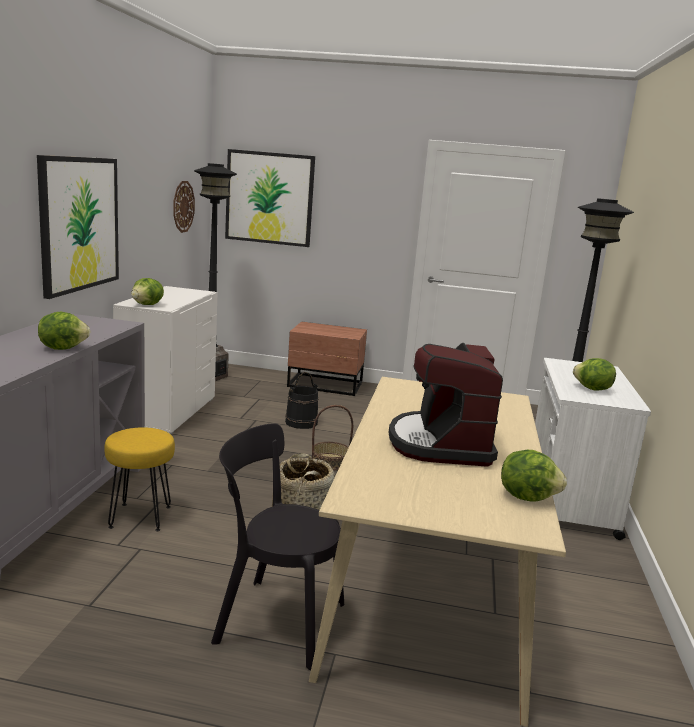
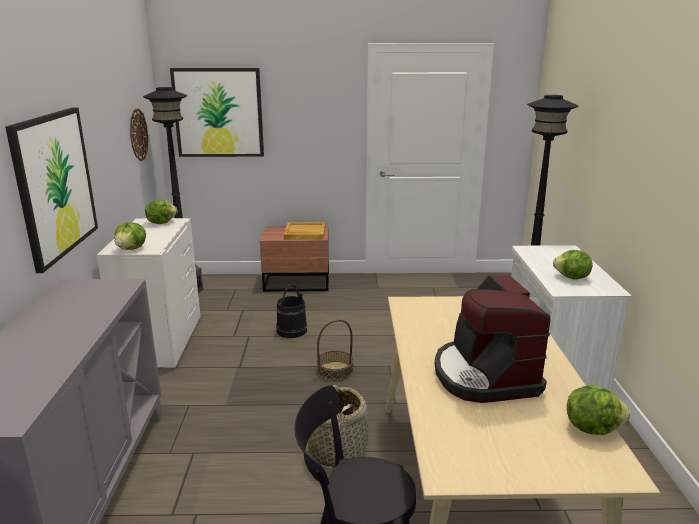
camera: 10 degrees left, 5 degrees up
lettuce [38,311,90,350] -> lettuce moved to [145,200,177,224]
yellow stool [105,427,175,531] -> none
none -> beige tray [284,222,325,240]

